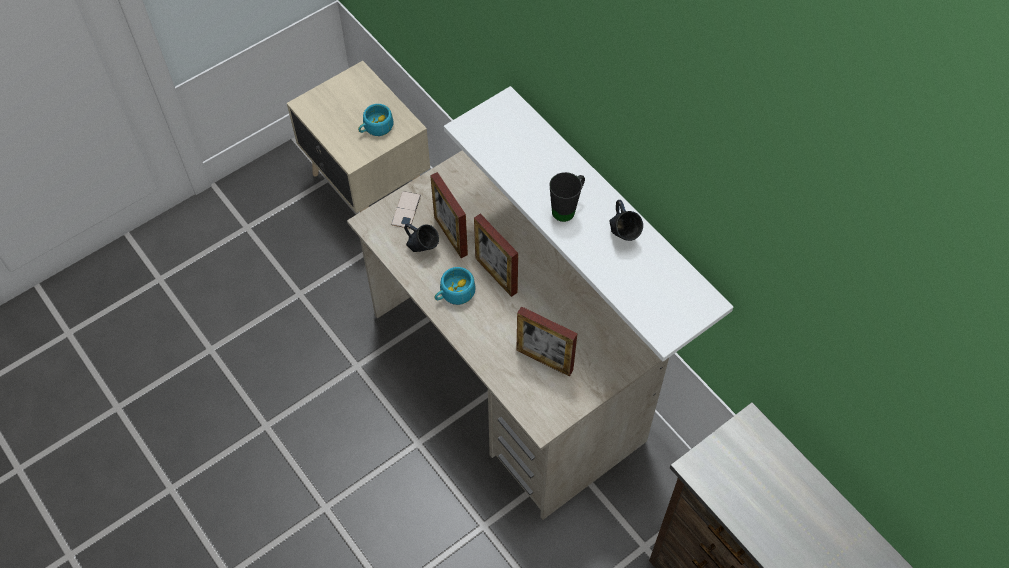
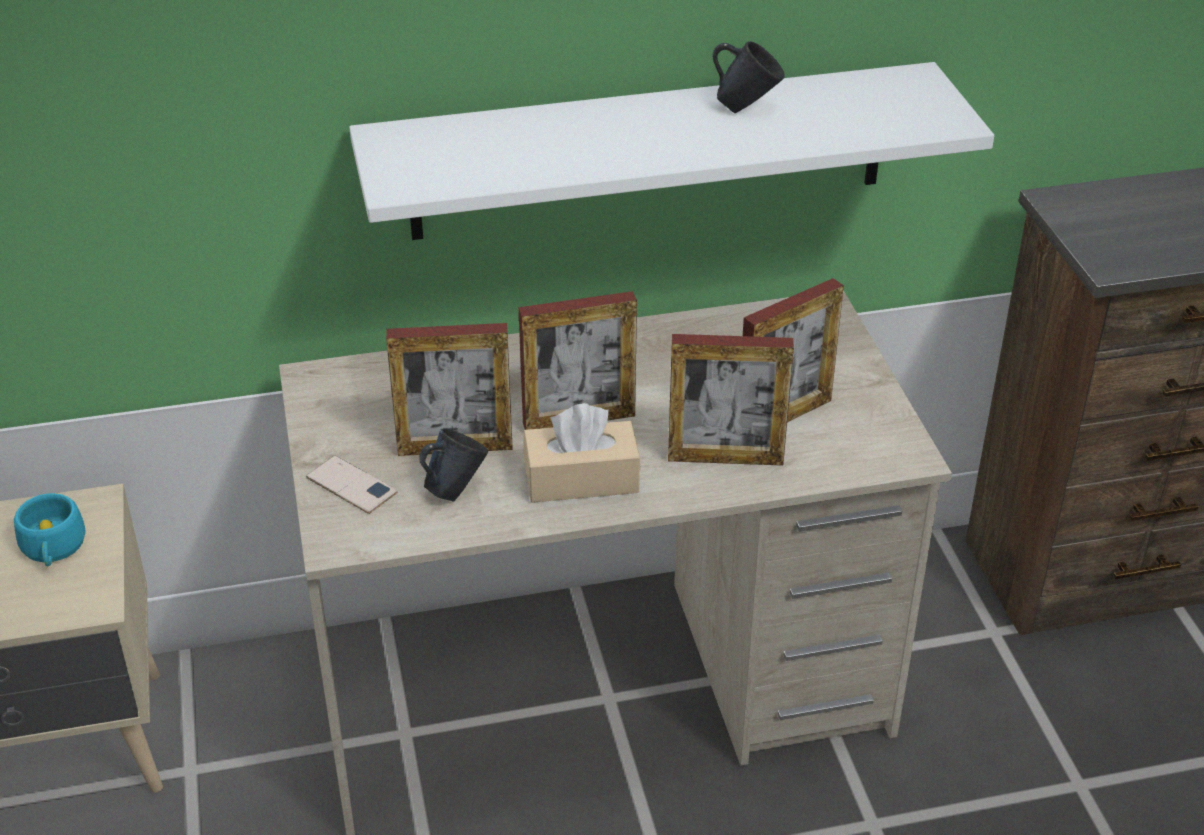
camera: 65 degrees left, 20 degrees down
turquoise cup [435,267,476,305] -> beige tissue box [523,403,640,503]
black mug [549,172,585,222] -> none
none -> picture frame [668,334,794,466]

